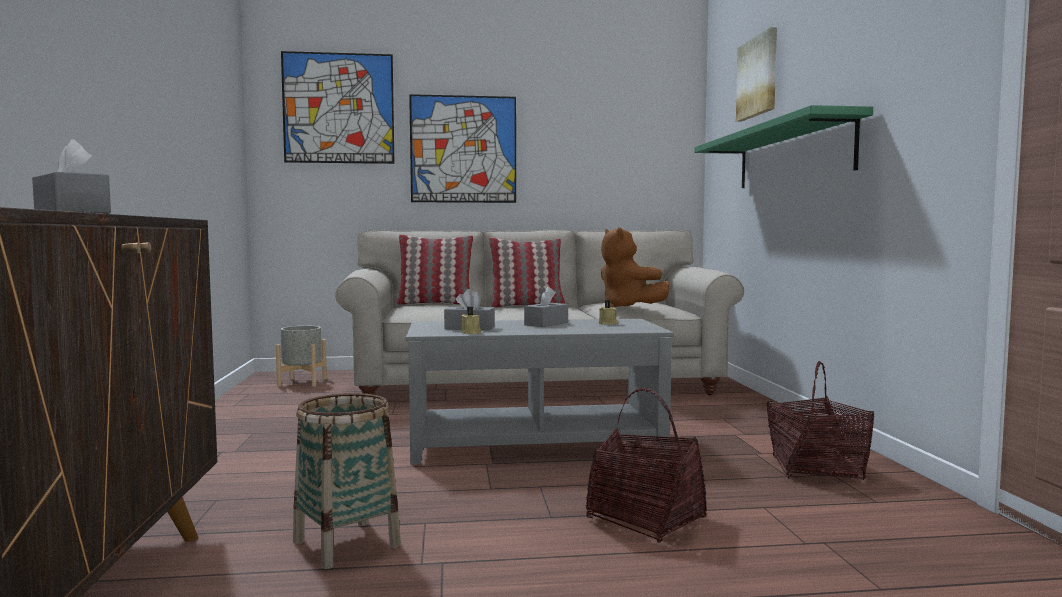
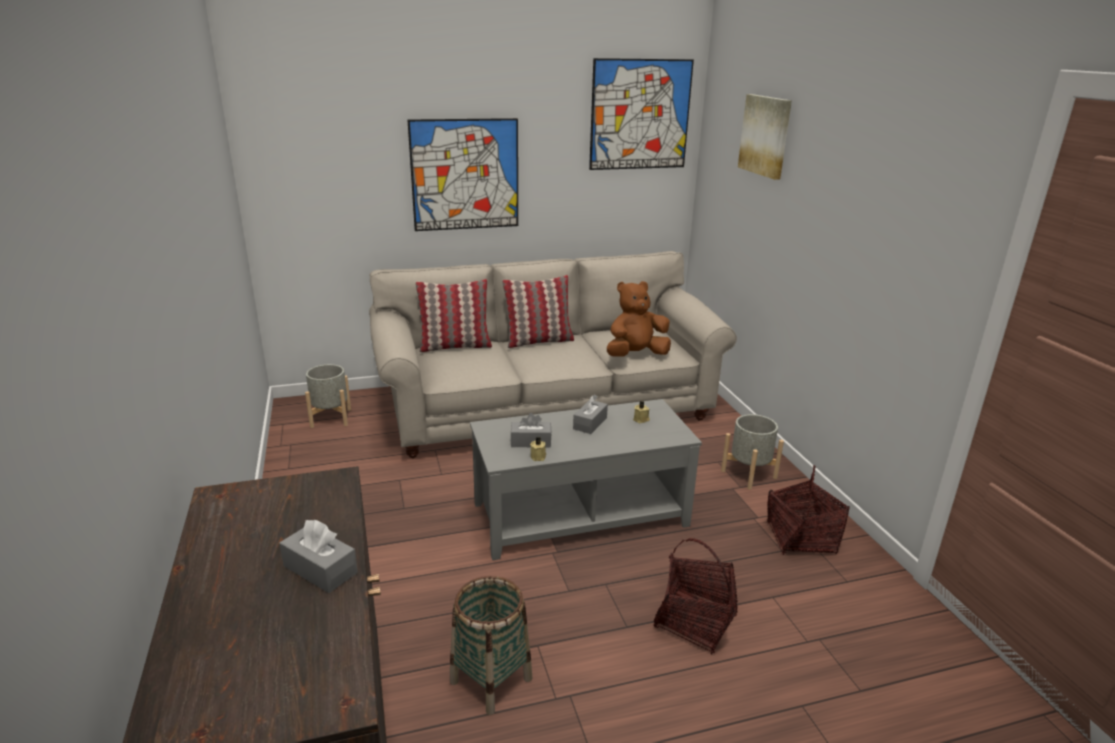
camera: 10 degrees left, 20 degrees up
picture [281,51,395,164] -> picture moved to [589,58,694,170]
brown plush toy [601,227,670,307] -> brown plush toy turned 105 degrees clockwise [607,281,671,356]
green shelf [694,105,873,188] -> none
none -> grey planter [721,414,784,490]

